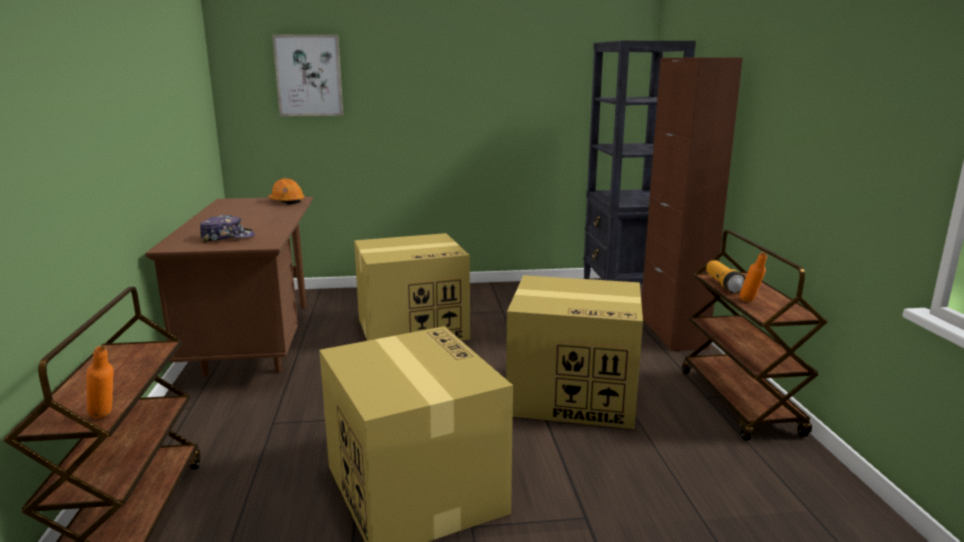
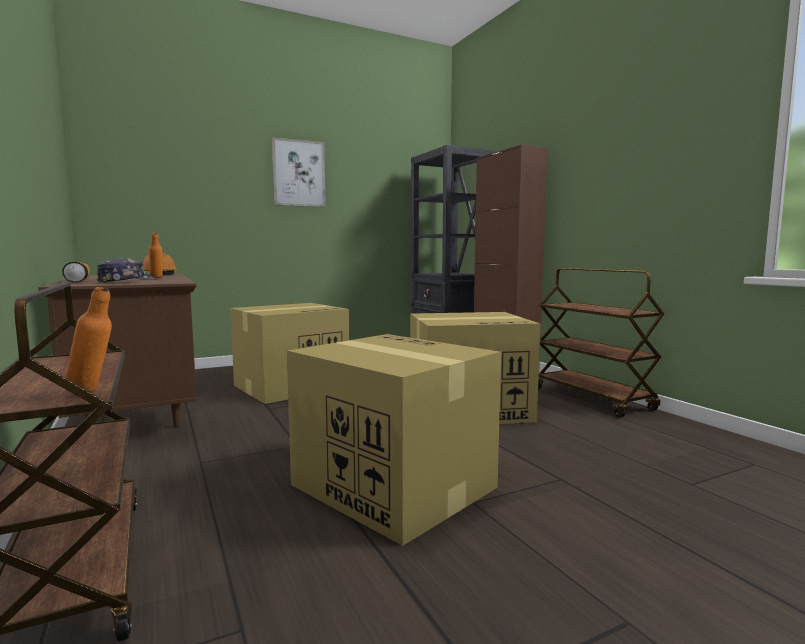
camera: 20 degrees left, 10 degrees down
picture [272,35,343,116] -> picture moved to [272,137,326,207]
flashlight [706,260,746,294] -> flashlight moved to [62,261,90,283]
orange bottle [740,252,767,302] -> orange bottle moved to [148,233,163,278]

